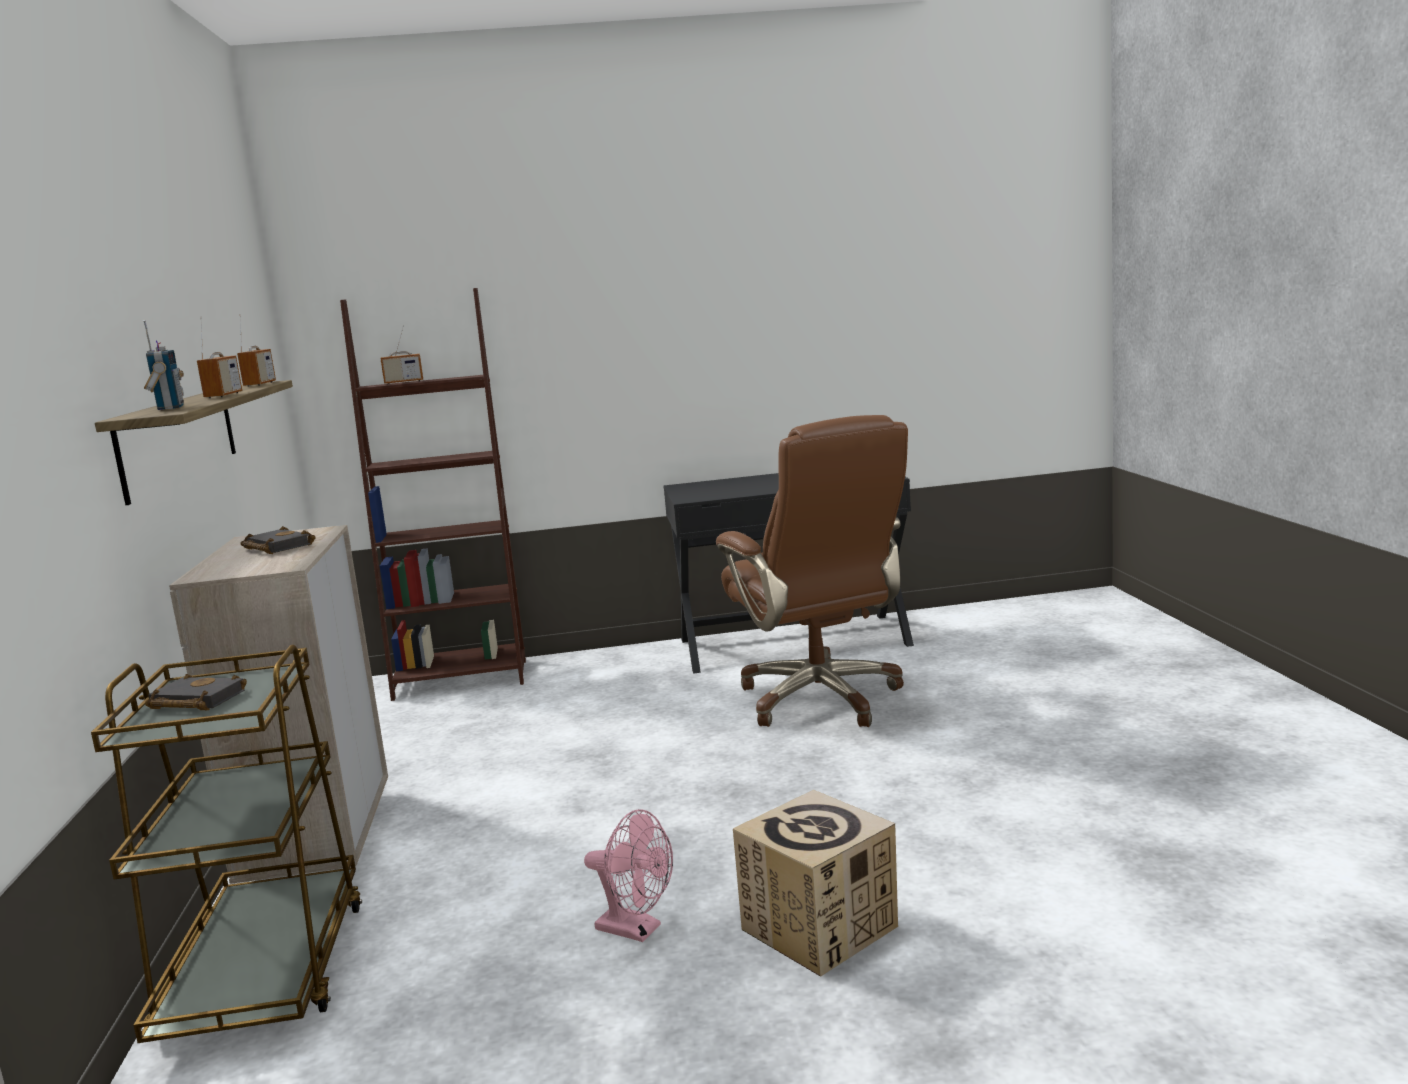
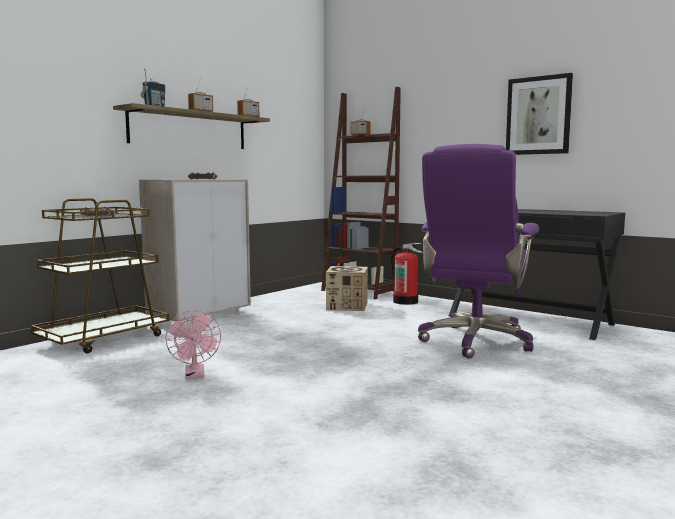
camera: 45 degrees right, 5 degrees down
brown office chair [716,415,908,727] -> purple office chair [418,144,539,359]
cardboard box [733,790,898,977] -> cardboard box moved to [326,266,368,311]
none -> fire extinguisher [391,243,423,305]
none -> picture [506,73,573,155]

